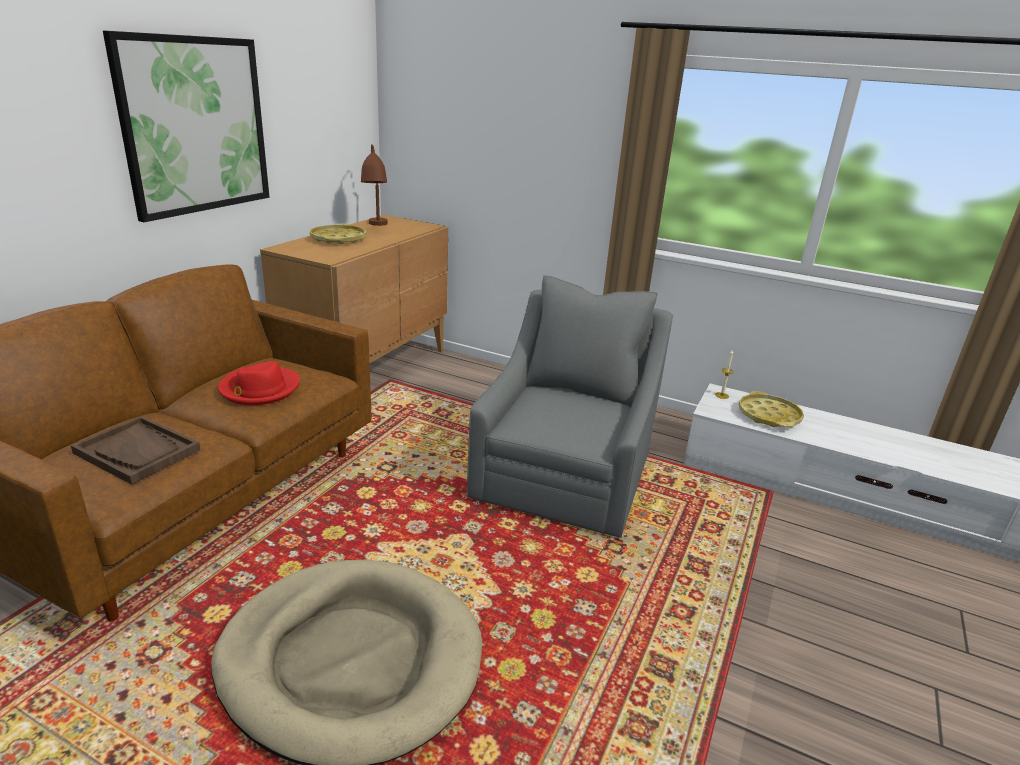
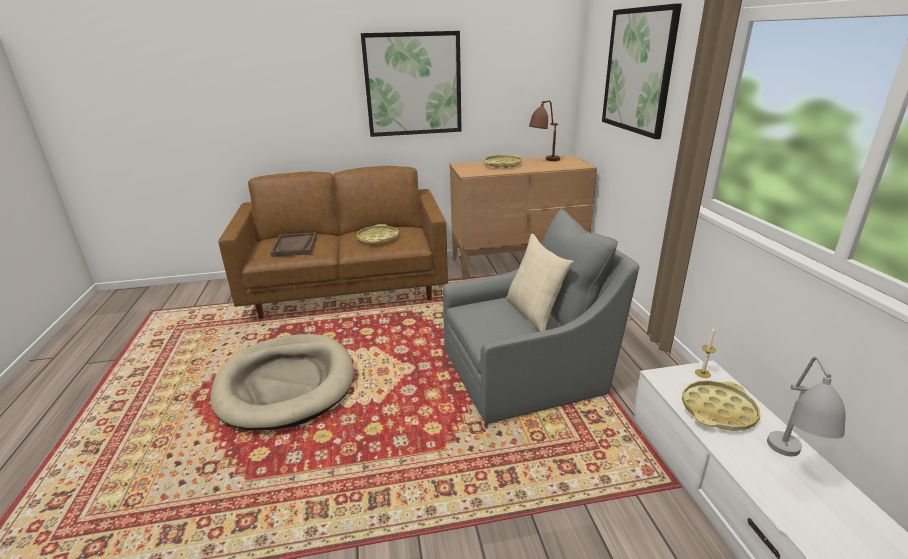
camera: 55 degrees right, 0 degrees up
red hat [218,361,300,405] -> yellow tray [357,224,399,244]
none -> beige pillow [506,234,574,331]
none -> picture [602,3,682,139]
none -> grey table lamp [767,356,846,456]

